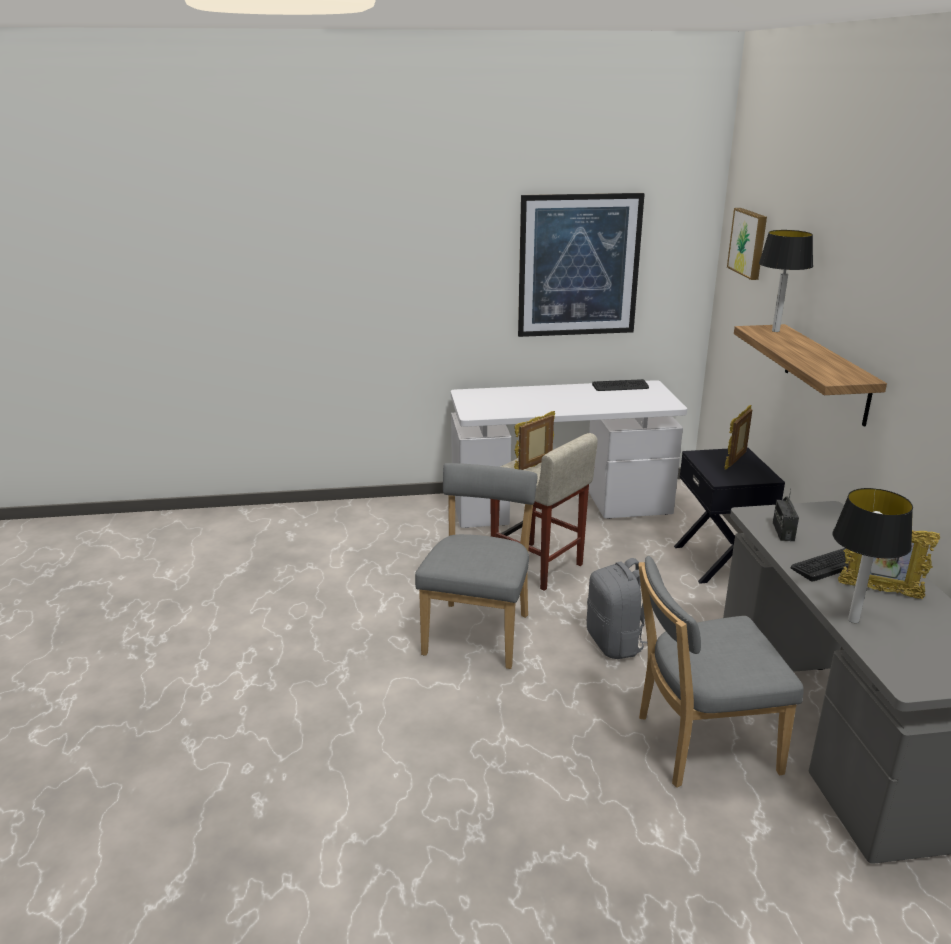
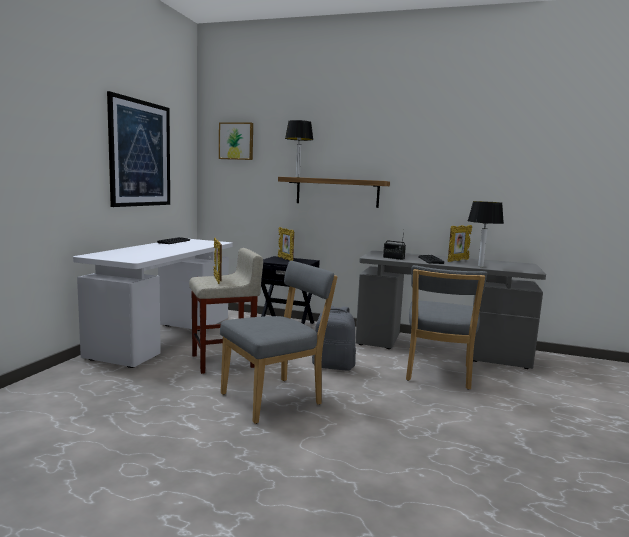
camera: 65 degrees left, 15 degrees down
grey chair [415,463,537,669] -> grey chair turned 105 degrees clockwise [220,261,338,424]

